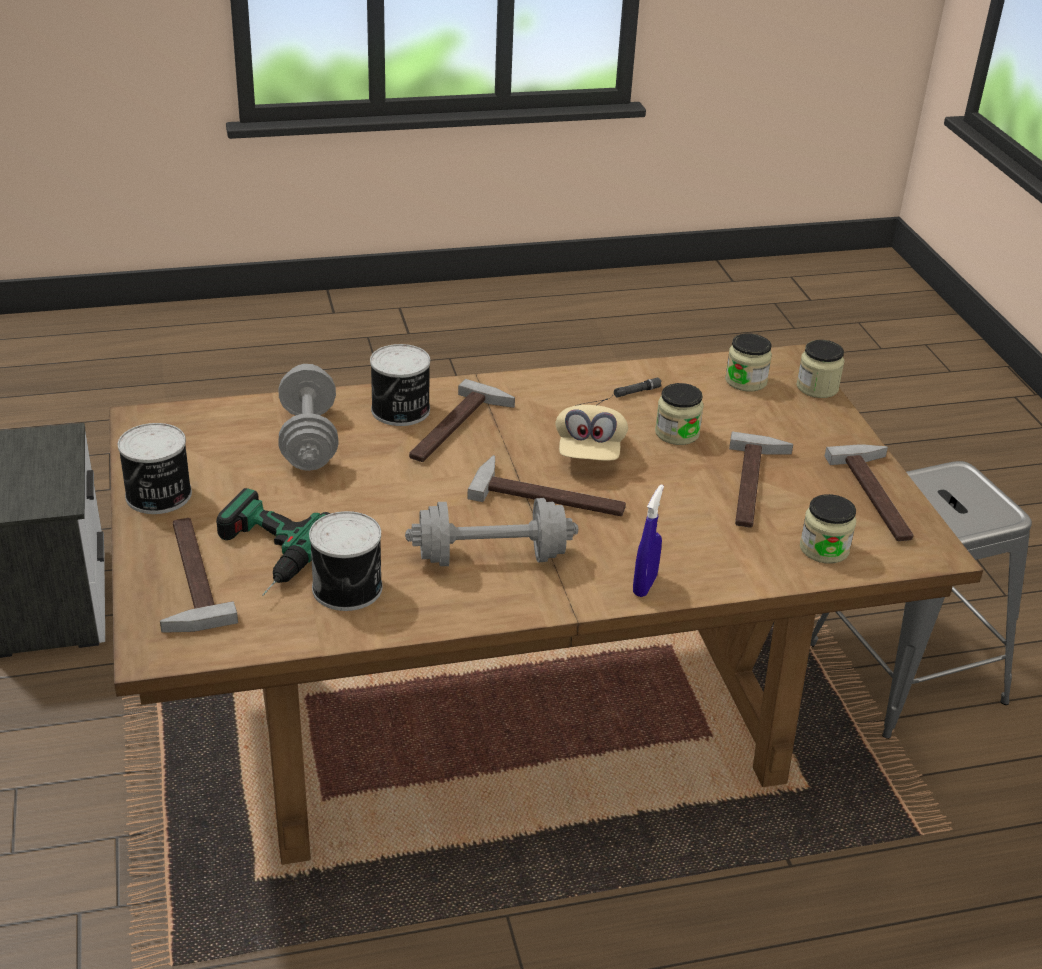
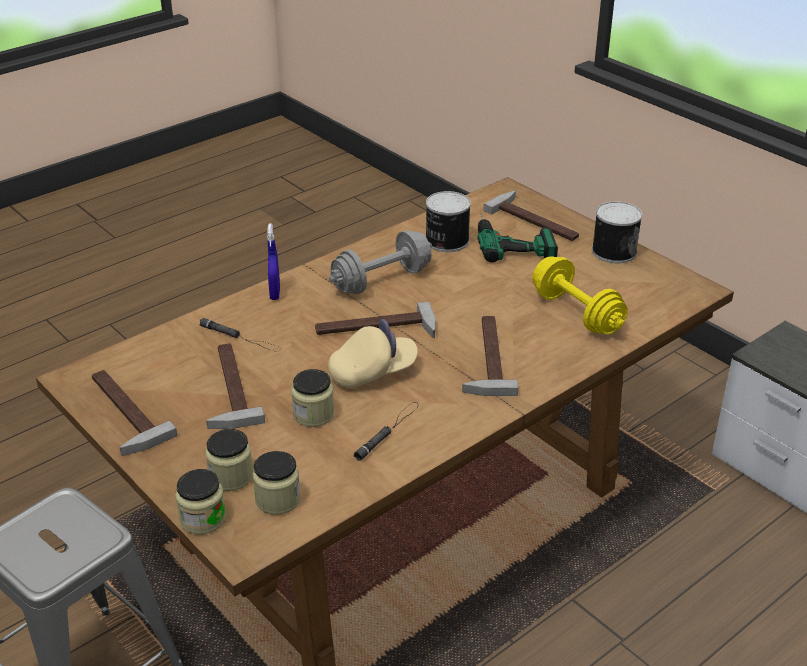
camera: 155 degrees right, 0 degrees up
grey dumbbell [278,364,339,471] -> yellow dumbbell [532,256,628,335]
can [370,344,430,426] -> none
beige cap [555,405,628,461] -> beige cap turned 90 degrees clockwise [328,319,418,388]
jar [800,494,856,564] -> jar moved to [205,429,253,491]
none -> black flashlight [199,318,273,350]

